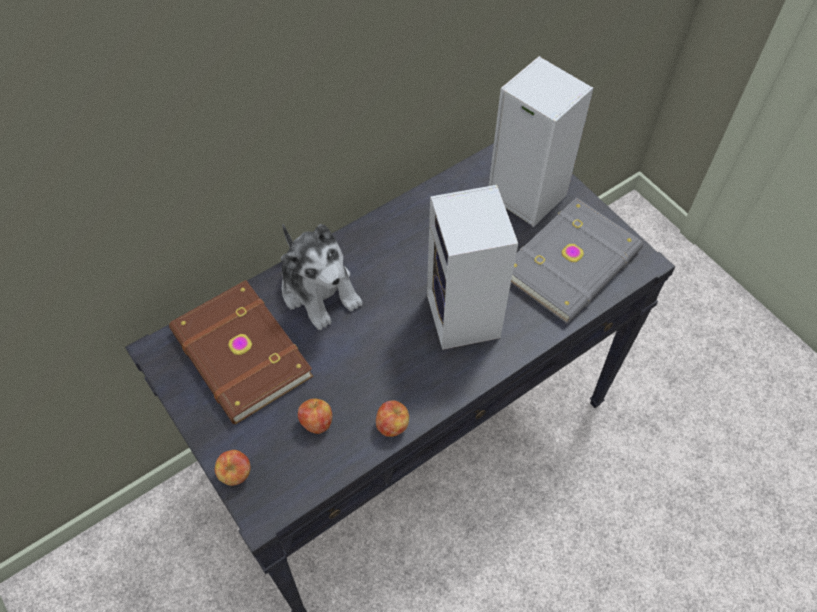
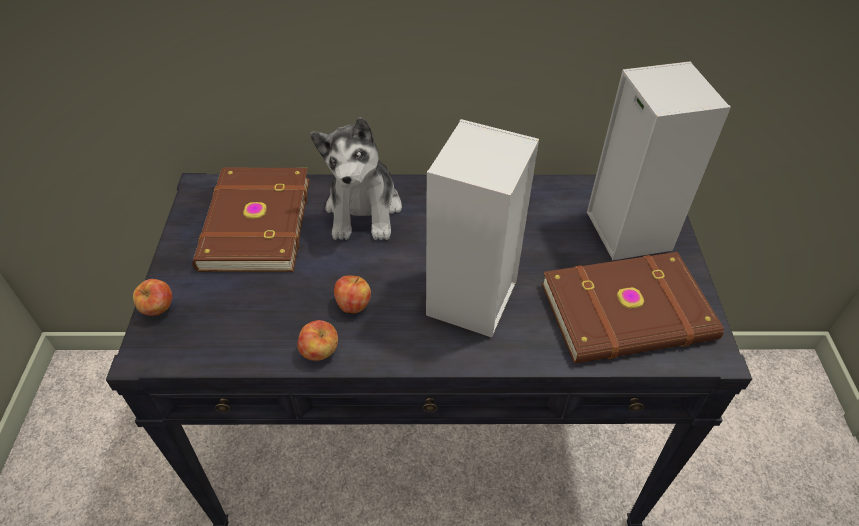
camera: 35 degrees right, 10 degrees down
apple [298,398,332,434] -> apple moved to [334,275,371,313]
grey book [511,197,643,324] -> brown book [542,252,724,364]

